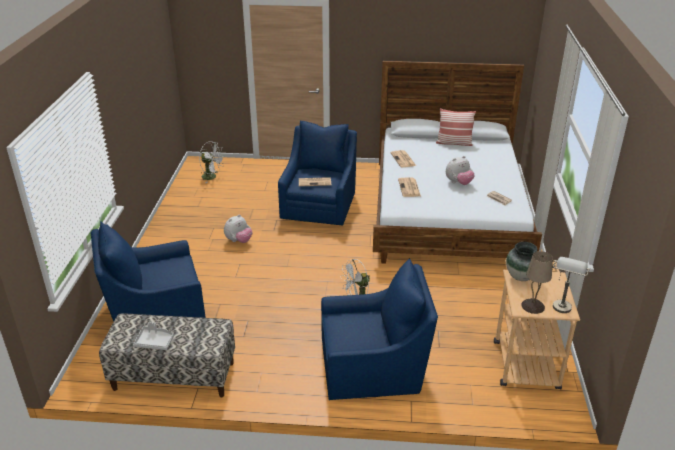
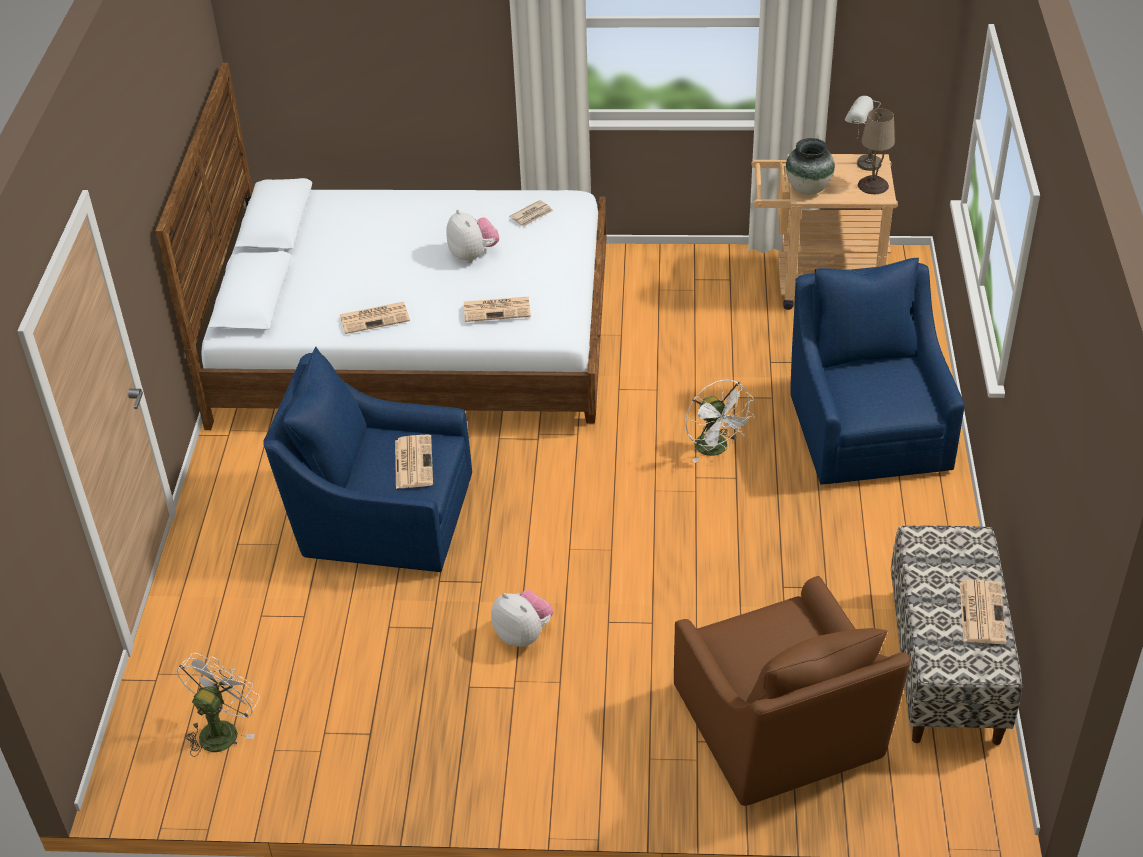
camera: 90 degrees left, 10 degrees up
blue armchair [90,221,206,322] -> brown armchair [674,576,911,806]
grey tray [133,322,174,350] -> newspaper [960,580,1007,644]
pillow [436,108,476,146] -> none

